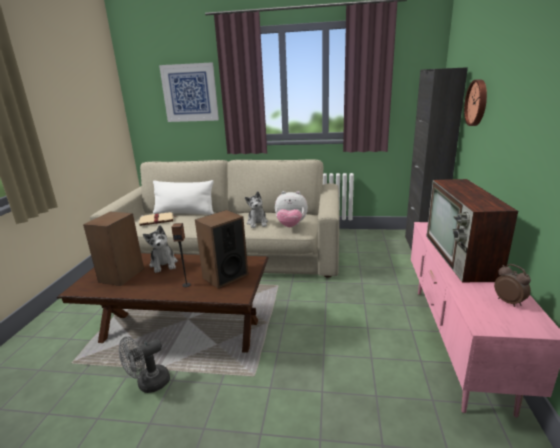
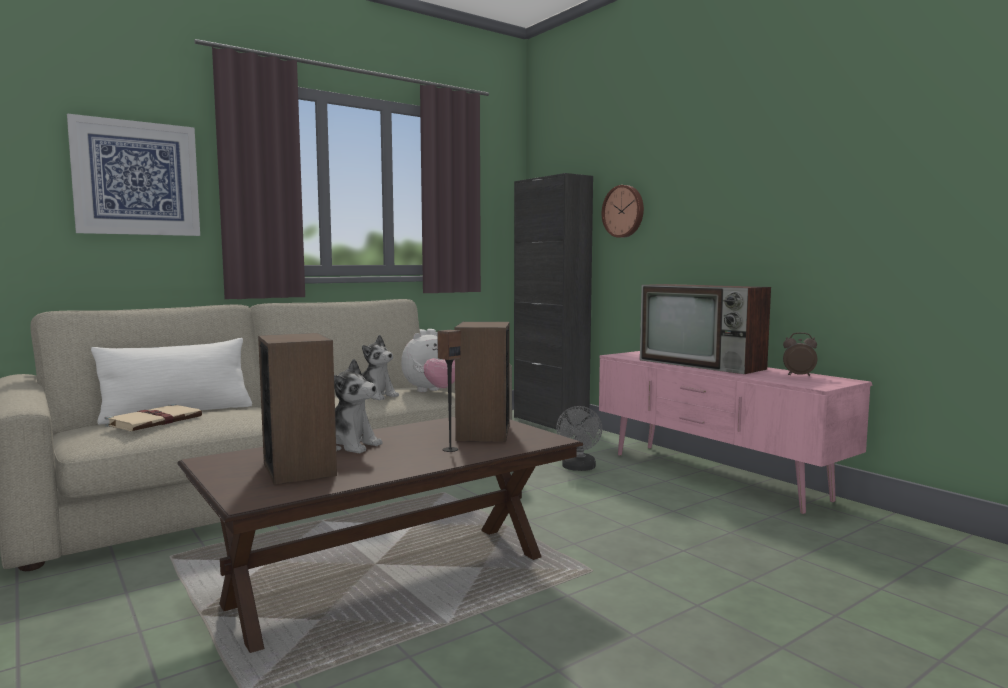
camera: 45 degrees left, 15 degrees down
grey fan [118,336,170,393] -> grey fan moved to [556,406,602,471]

